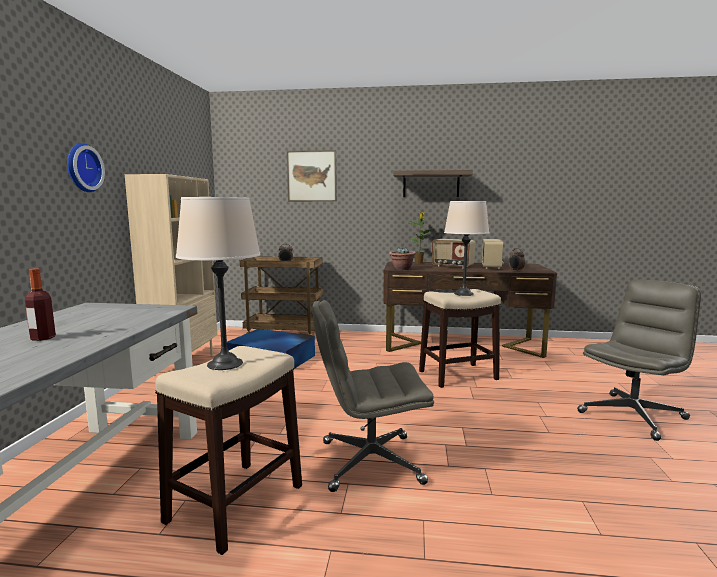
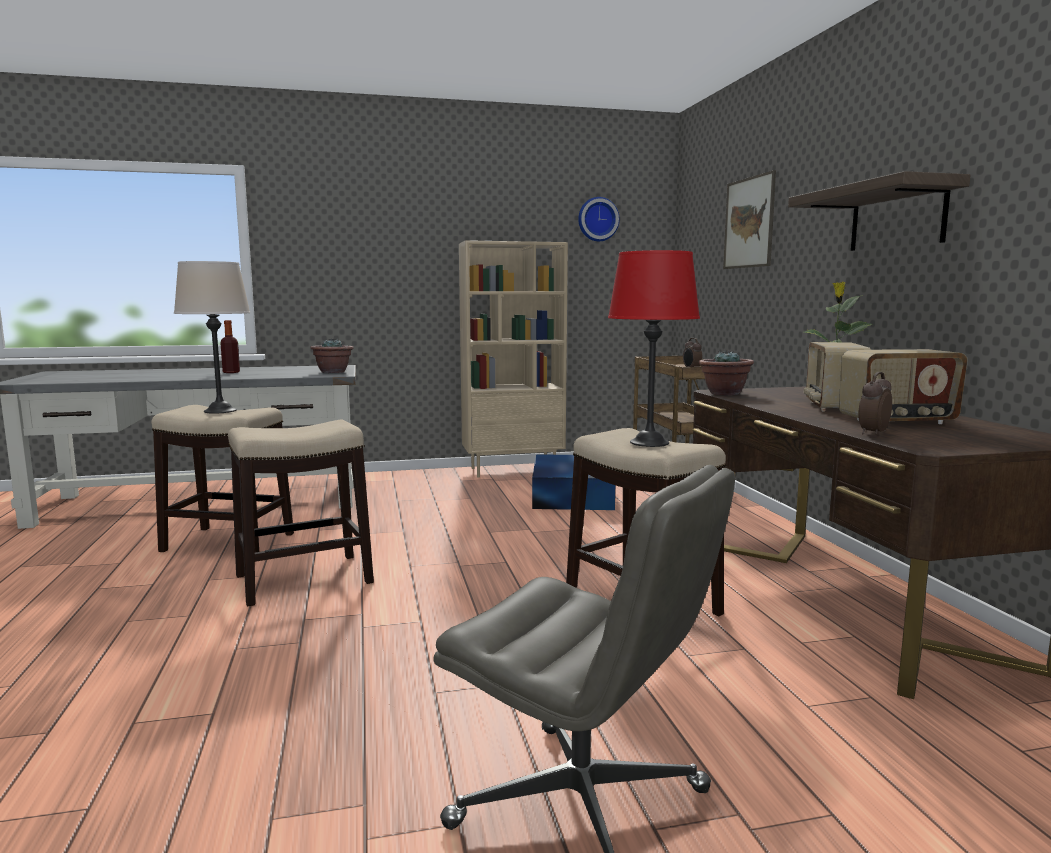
camera: 70 degrees right, 0 degrees up
wall clock [67,143,105,192] -> wall clock moved to [578,197,620,241]
grey office chair [313,300,434,492] -> stool [228,420,374,606]
beige table lamp [444,201,490,296] -> red table lamp [608,250,700,447]
none -> potted plant [310,338,354,373]

